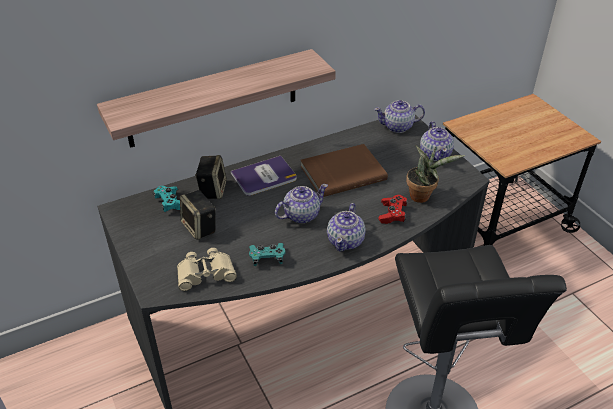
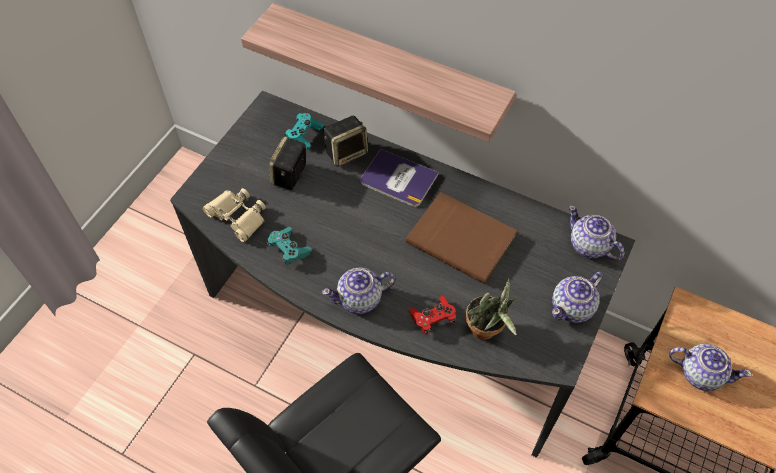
camera: 55 degrees right, 15 degrees up
teapot [275,184,328,223] -> teapot moved to [669,344,752,391]

